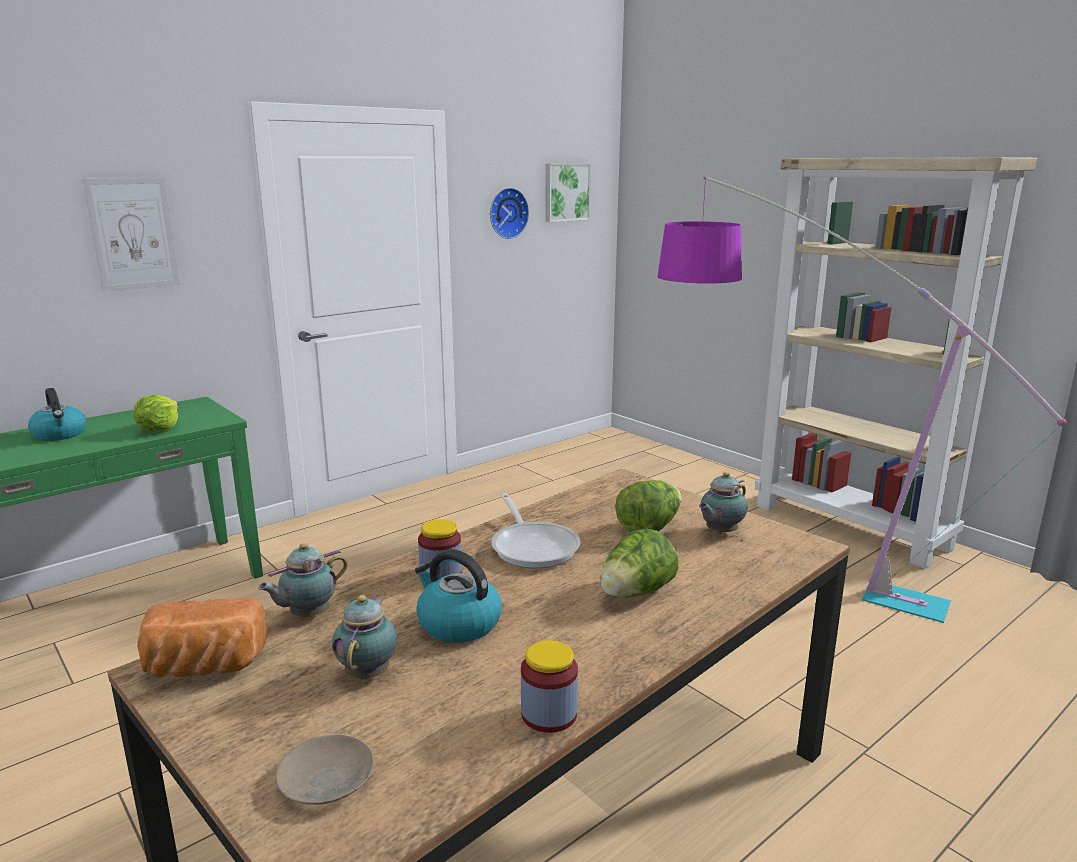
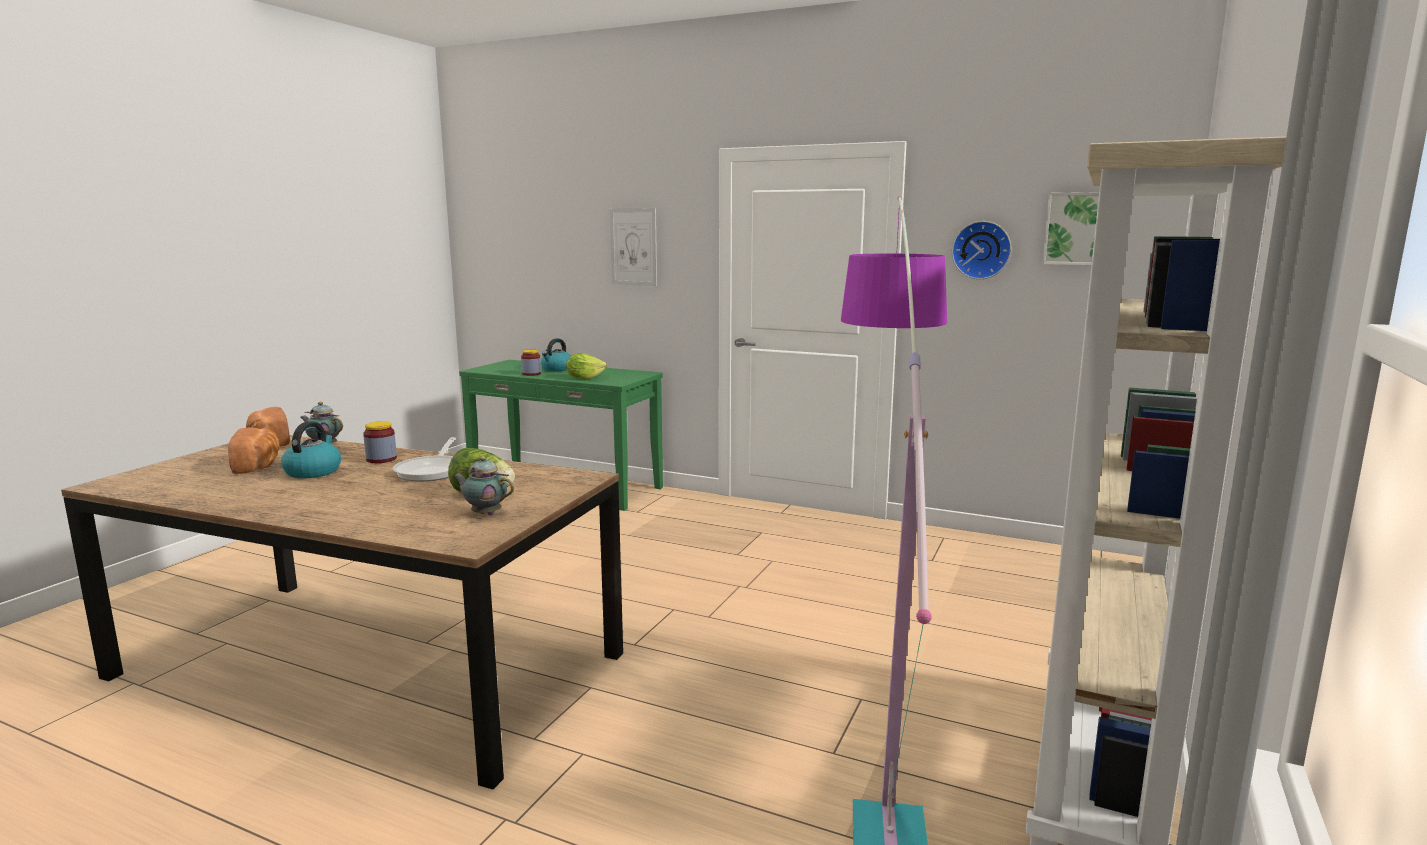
camera: 65 degrees right, 5 degrees down
beige plate [275,735,374,805] -> none
teapot [332,595,397,679] -> bread [228,428,280,474]
frying pan [492,493,580,568] -> frying pan turned 45 degrees counterclockwise [393,437,456,482]
jar [521,640,578,733] -> jar moved to [521,350,541,376]
lettuce [600,529,678,597] -> none

